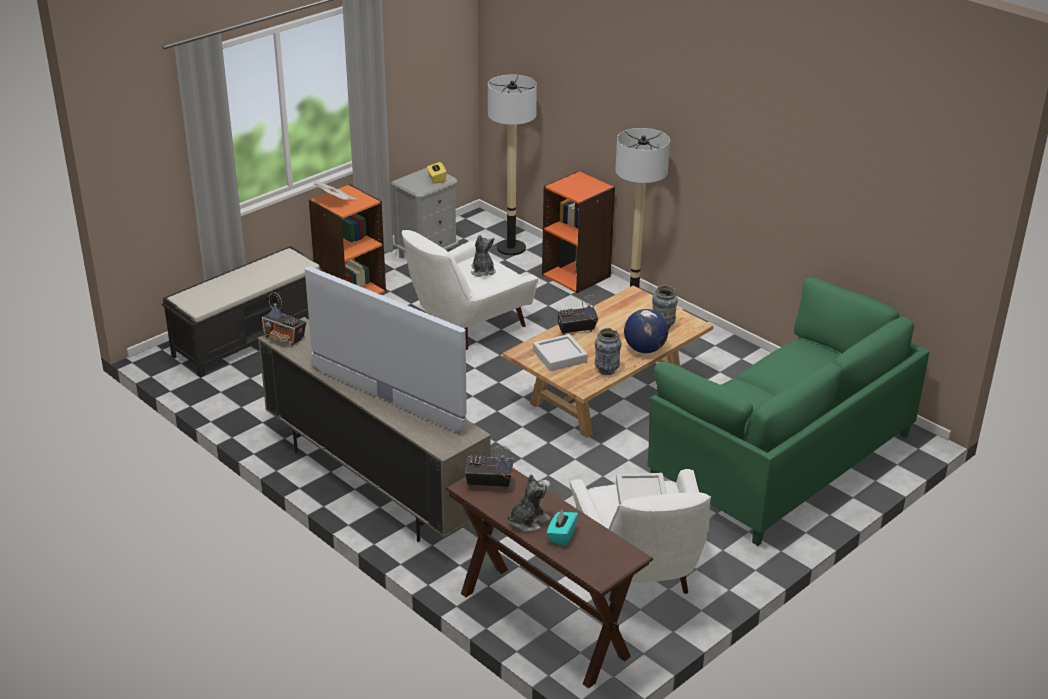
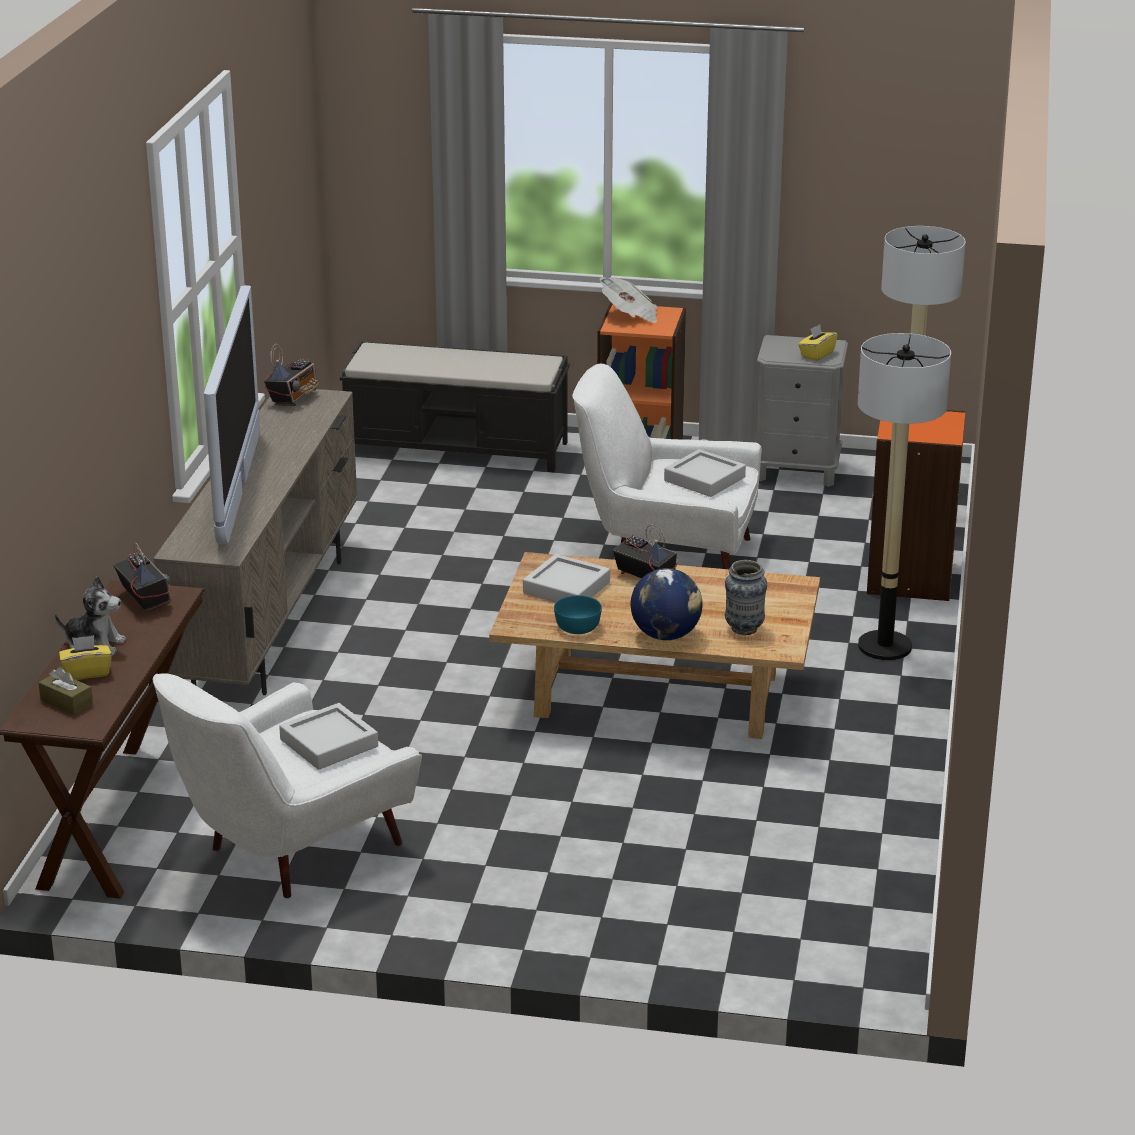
camera: 55 degrees right, 5 degrees down
radio [262,292,306,346] -> radio turned 150 degrees counterclockwise [264,344,319,406]
plush toy [471,235,496,277] -> grey tray [664,449,746,497]
turquoise tissue box [547,510,578,546] -> yellow tissue box [59,635,112,680]
vase [595,328,622,375] -> turquoise bowl [554,595,602,634]
green sofa [647,277,929,546] -> none
none -> brown tissue box [39,667,93,715]

